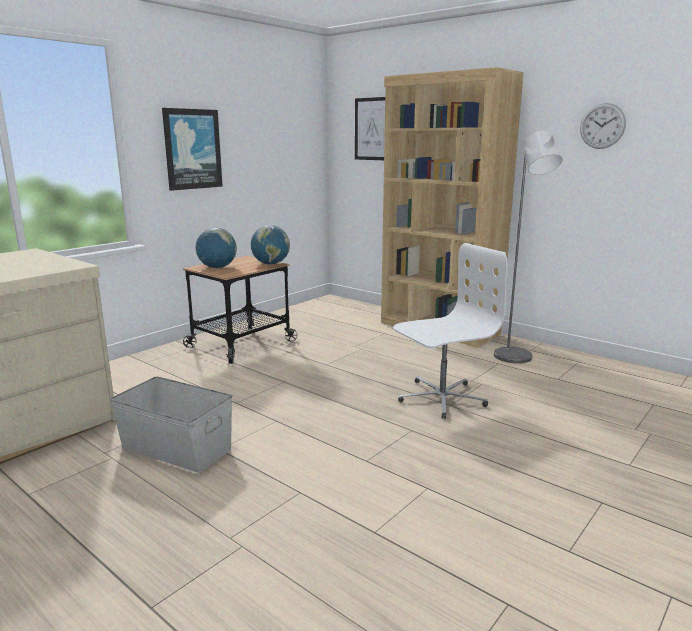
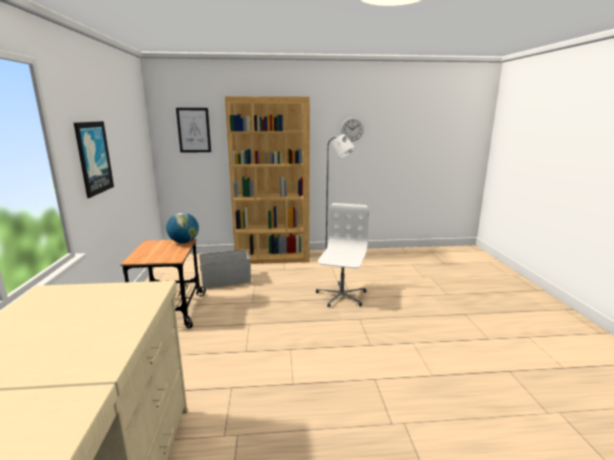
camera: 45 degrees left, 0 degrees up
grey storage box [109,376,233,473] -> grey storage box moved to [199,249,251,289]
globe [196,228,237,268] -> none

